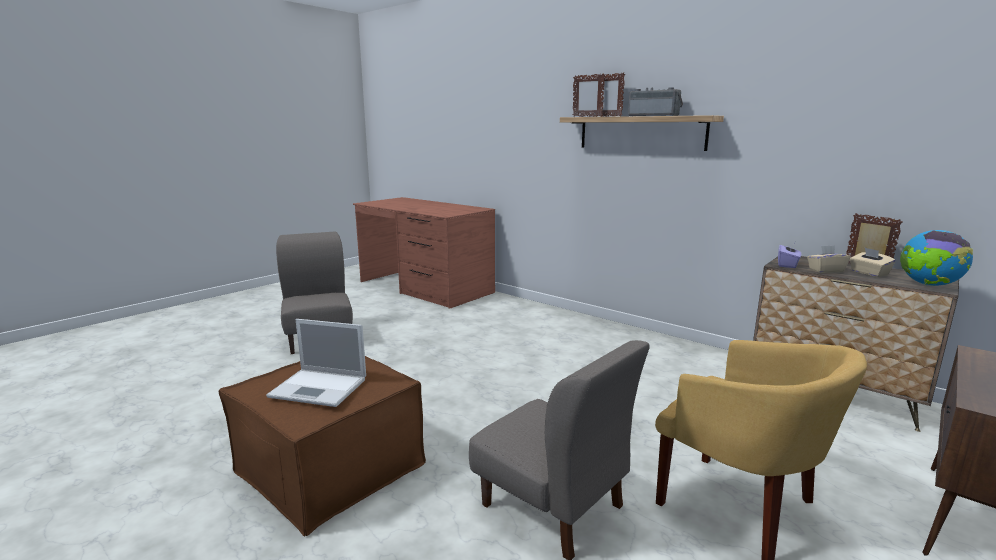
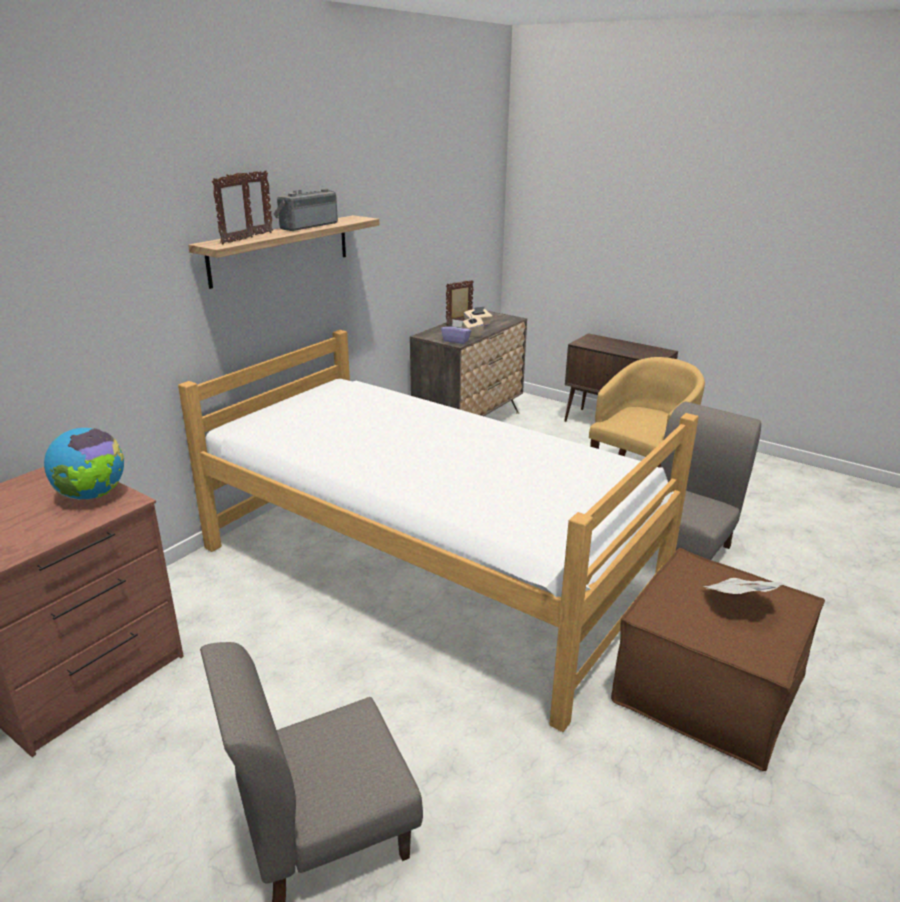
camera: 95 degrees left, 10 degrees up
laptop [266,319,366,407] -> newspaper [703,578,787,594]
globe [900,230,973,286] -> globe moved to [44,428,124,500]
none -> bed [178,330,699,732]

